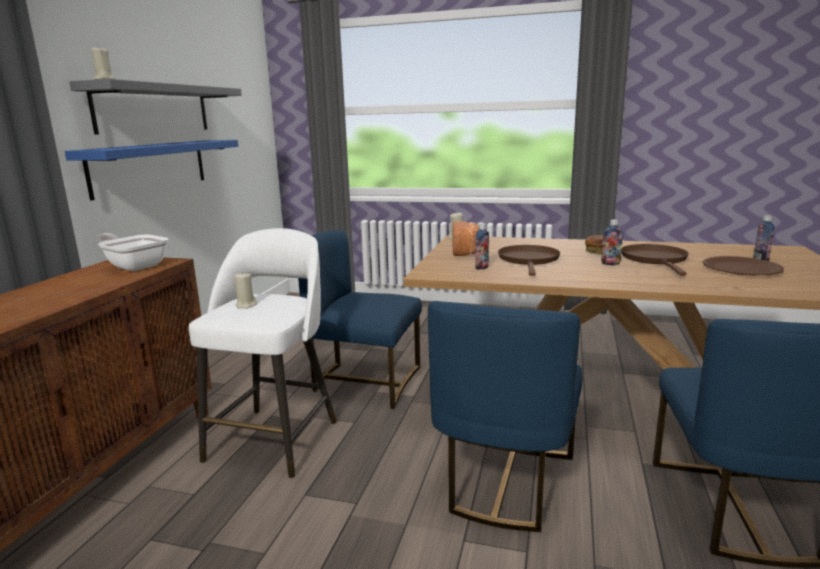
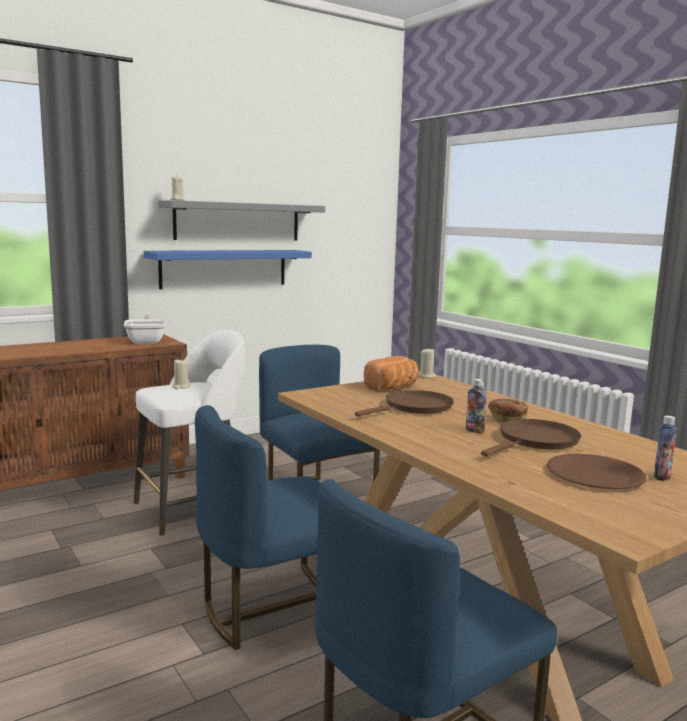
camera: 40 degrees right, 5 degrees down
bottle [475,223,489,270] -> none

